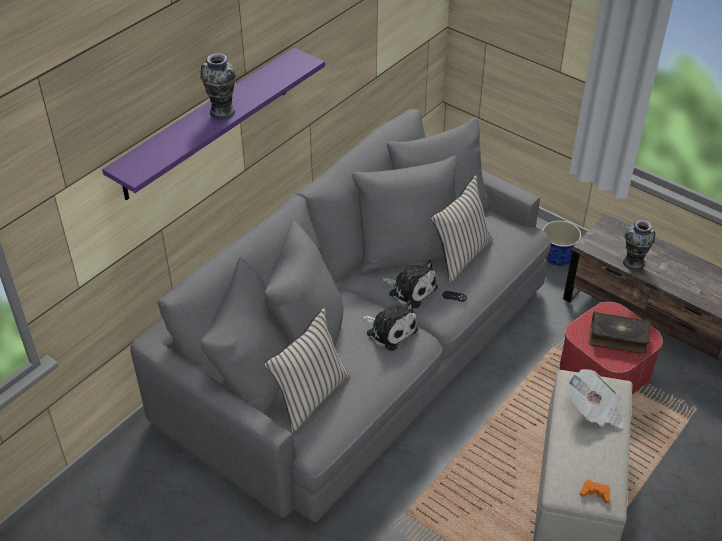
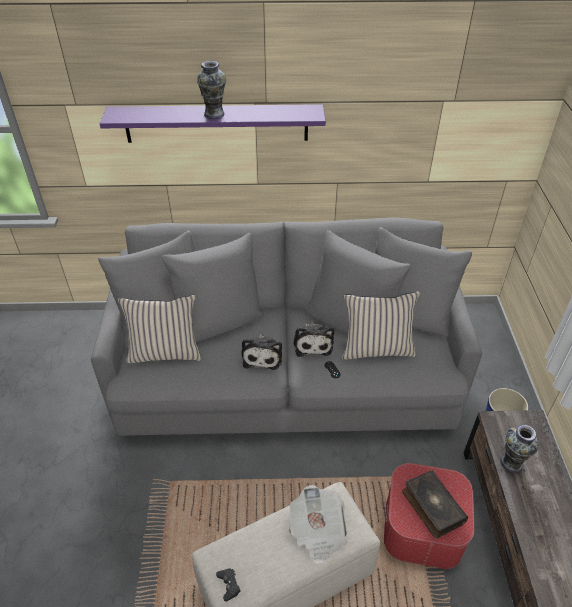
camera: 50 degrees right, 0 degrees up
orange game controller [580,480,610,503] -> black game controller [216,568,241,602]

